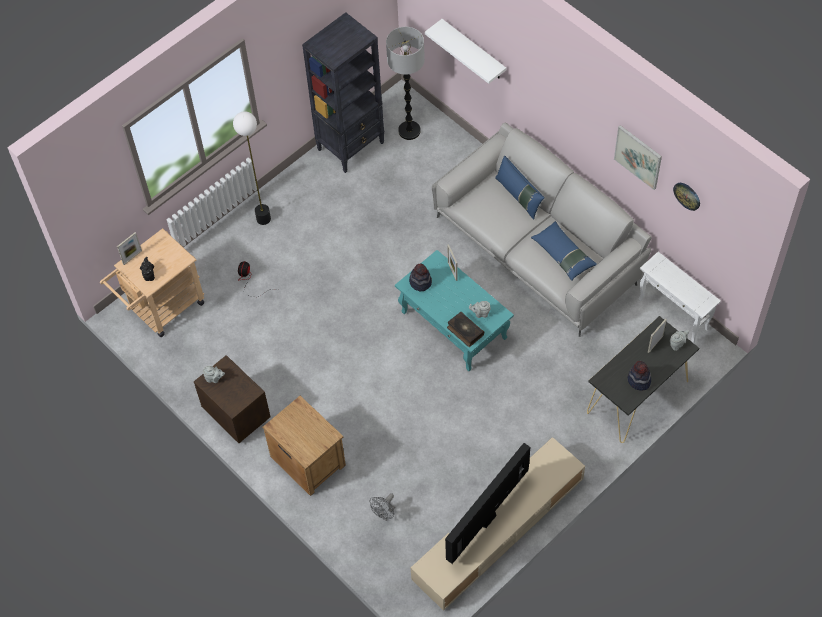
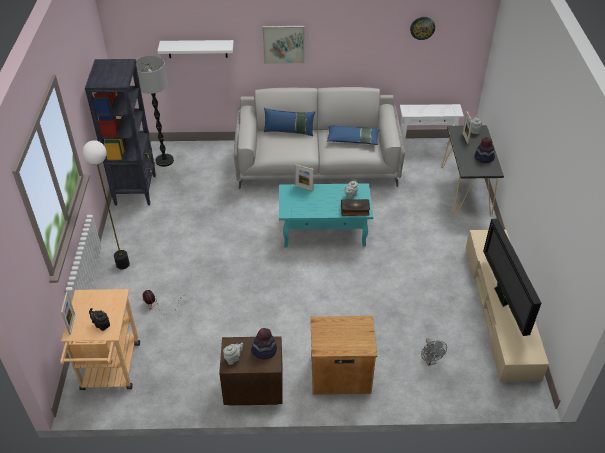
camera: 50 degrees left, 15 degrees down
hat [409,263,432,291] -> hat moved to [251,328,277,359]
picture [614,125,662,190] -> picture moved to [262,26,304,64]

